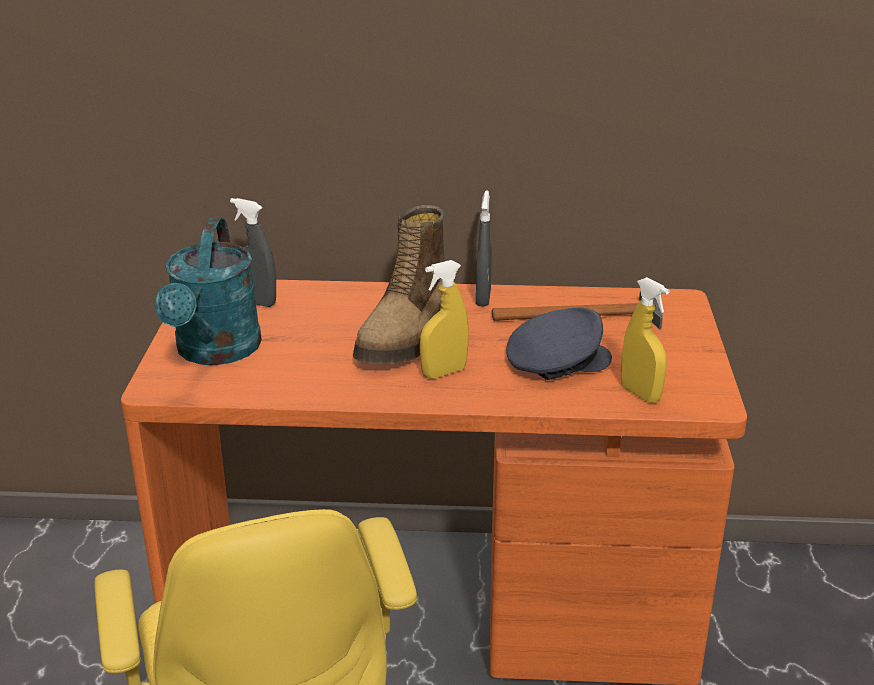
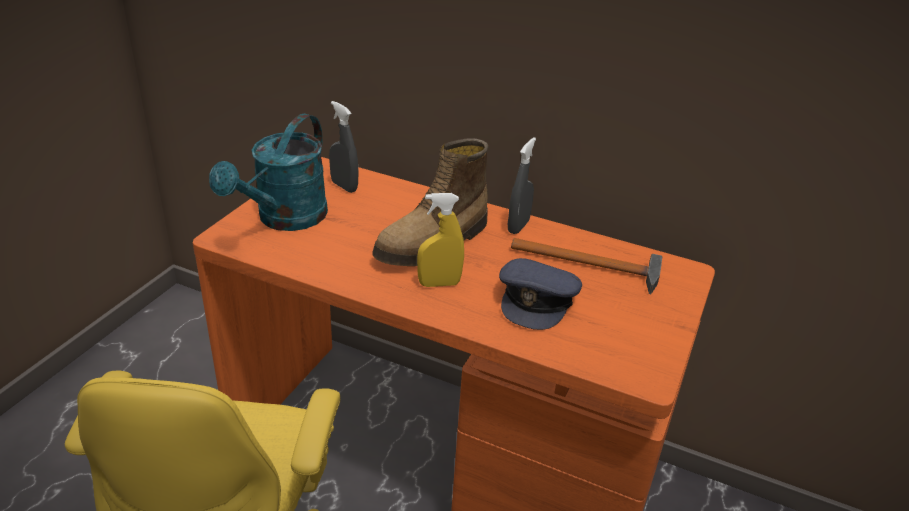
camera: 20 degrees right, 5 degrees up
grey cap [506,308,612,380] -> grey cap turned 105 degrees clockwise [499,258,582,330]
yellow spray bottle [621,277,669,403] -> none

